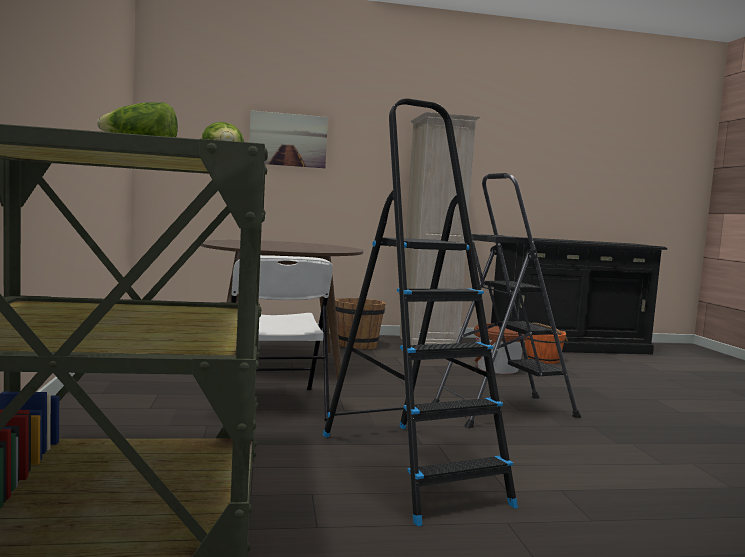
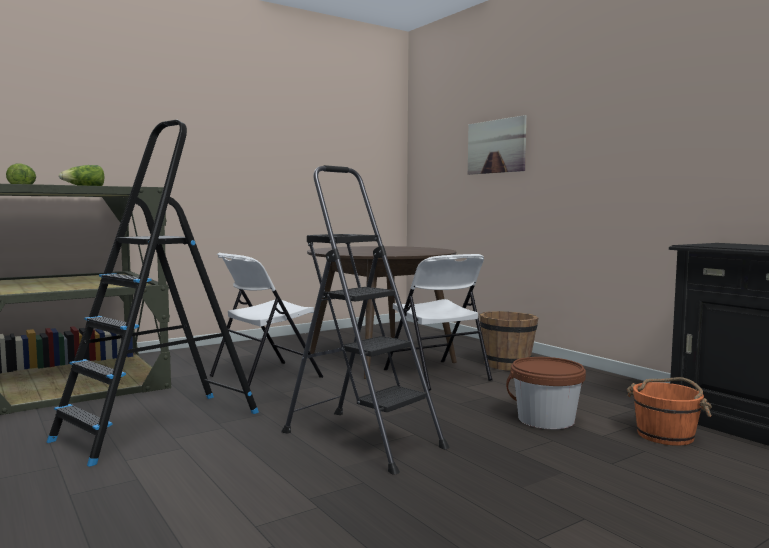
camera: 65 degrees right, 0 degrees up
beige cabinet [400,112,480,345] -> none
none -> white chair [384,254,493,391]

